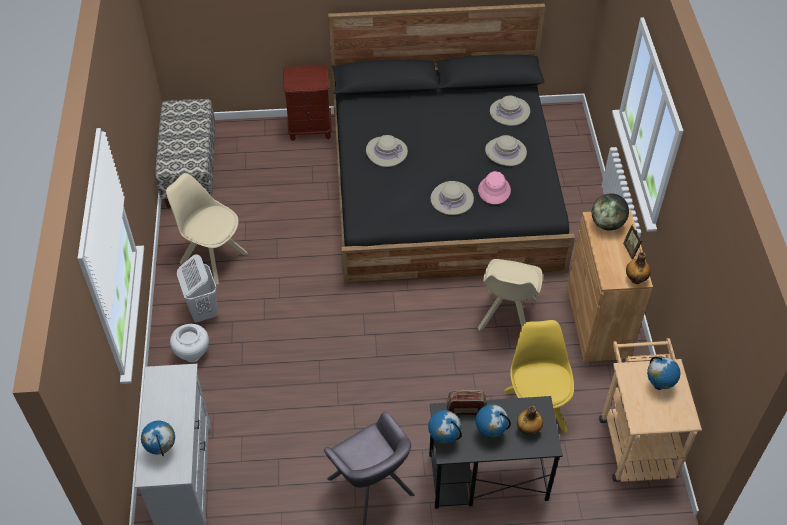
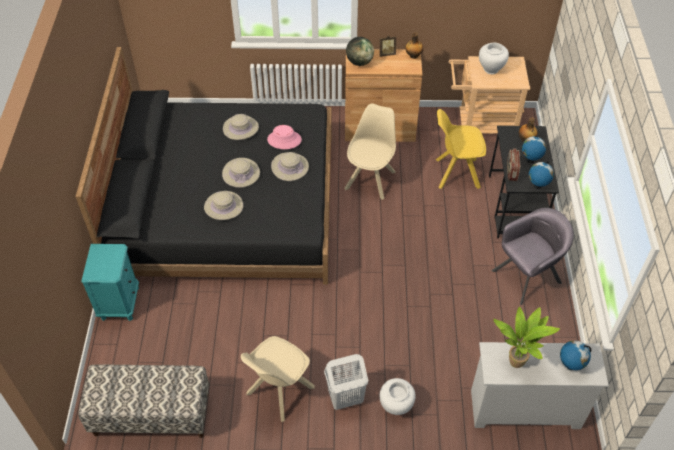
camera: 85 degrees left, 0 degrees up
brown nightstand [283,65,332,141] -> turquoise nightstand [82,244,139,321]
beige chair [478,259,543,331] -> beige chair turned 90 degrees counterclockwise [345,104,396,200]
beige hat [490,95,530,126] -> beige hat moved to [222,158,260,188]
globe [647,357,680,390] -> white vase [479,43,509,74]
none -> potted plant [493,307,560,368]

